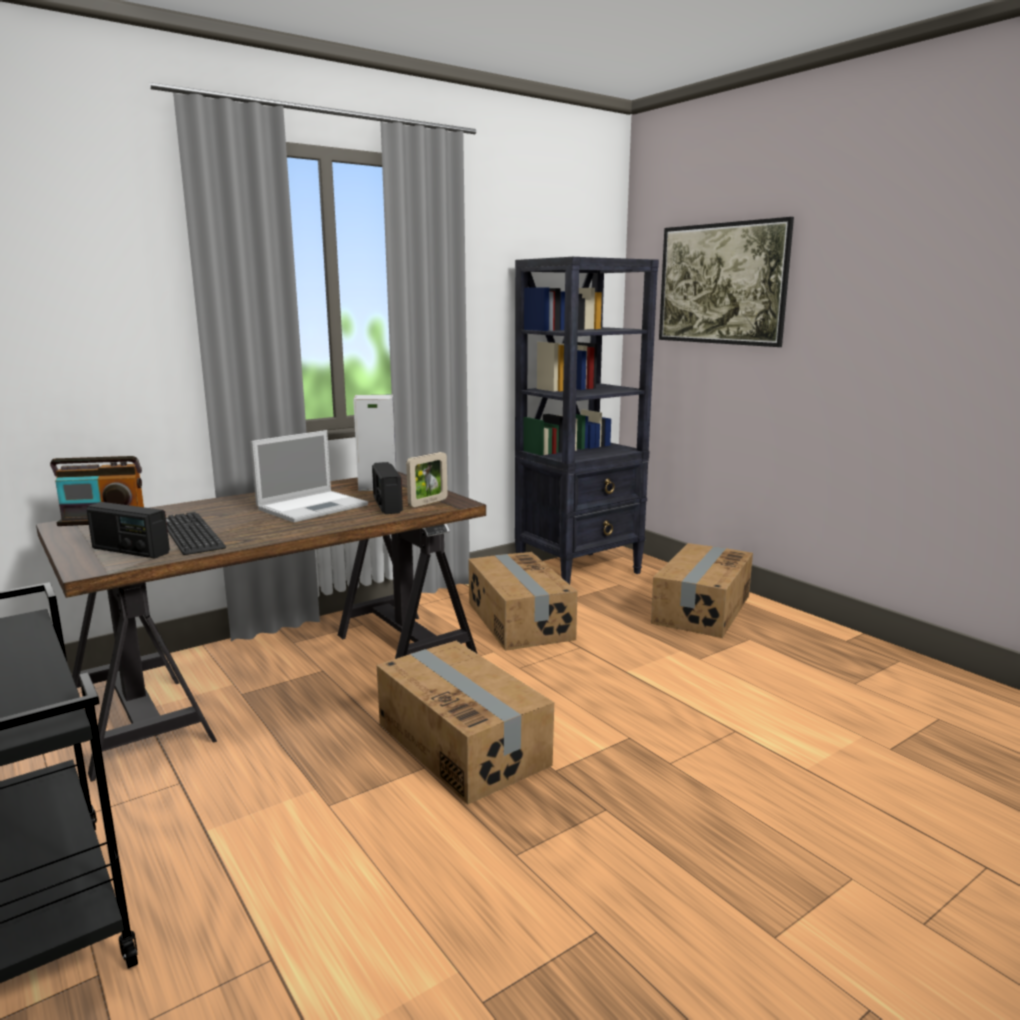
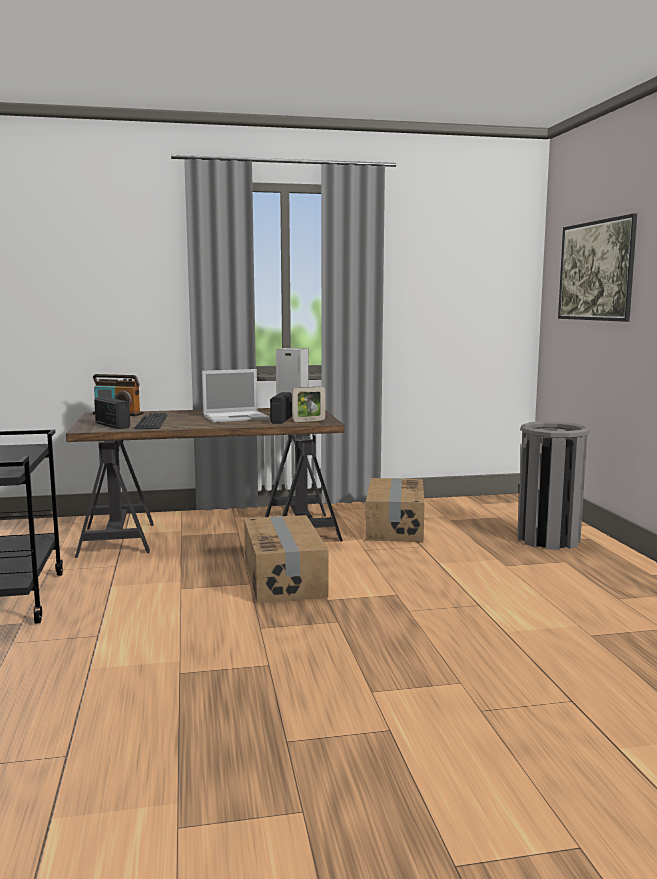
camera: 25 degrees right, 5 degrees down
black bookcase [515,257,659,585] -> none
cardboard box [651,543,753,638] -> grey trash can [517,421,590,550]

